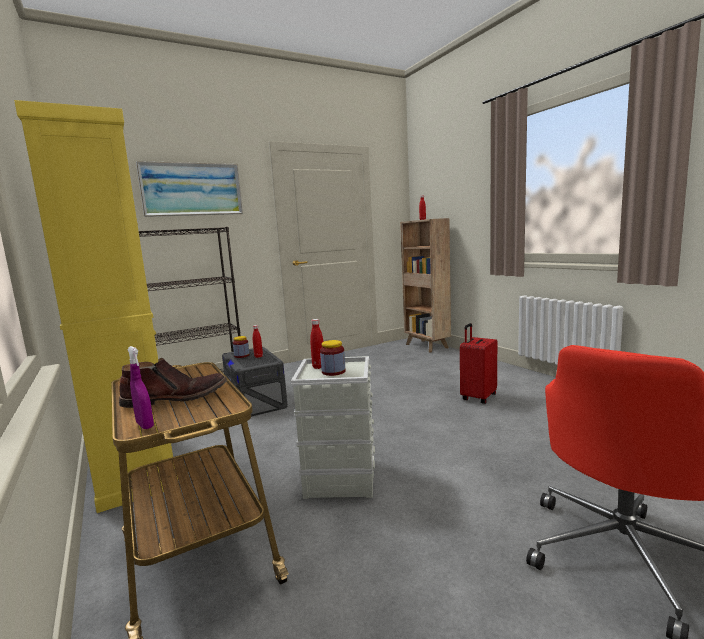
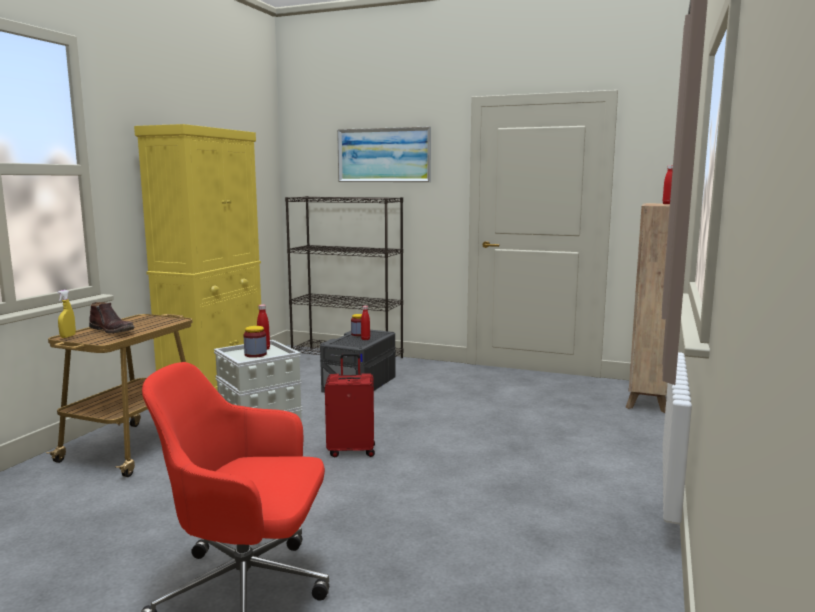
camera: 50 degrees right, 0 degrees up
purple spray bottle [128,346,154,429] -> yellow spray bottle [57,290,76,338]
red suitcase [460,323,497,404] -> red suitcase moved to [325,353,375,457]

